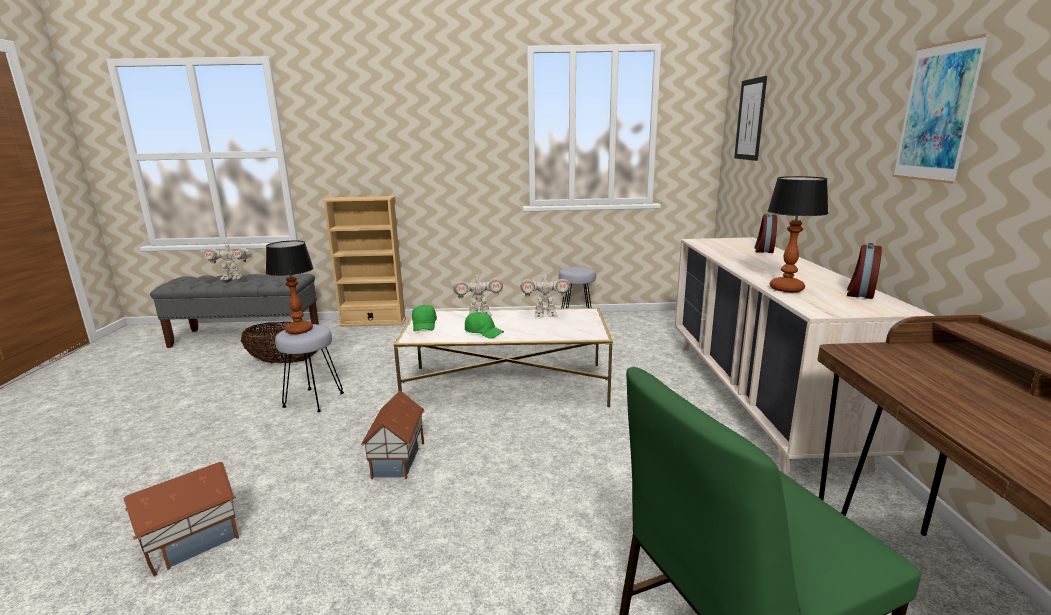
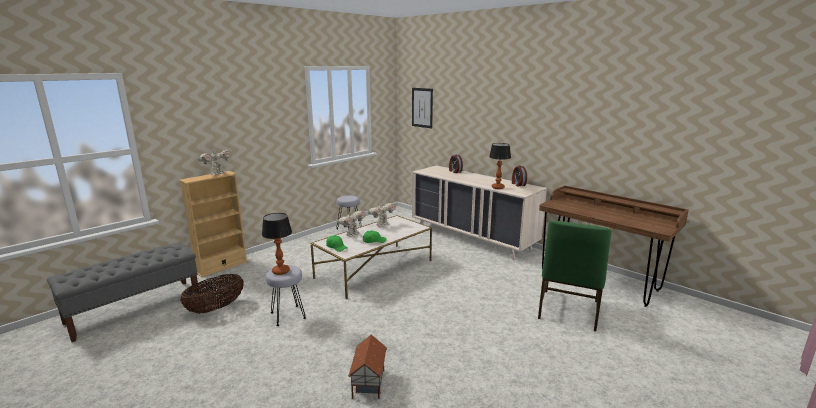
camera: 45 degrees left, 0 degrees up
toy robot [204,241,252,280] -> toy robot moved to [198,147,231,175]
toy house [361,391,425,479] -> none
picture [892,33,990,184] -> none

